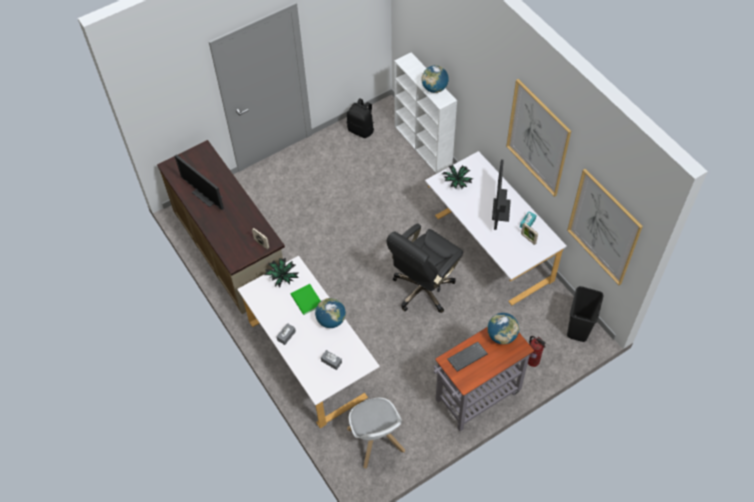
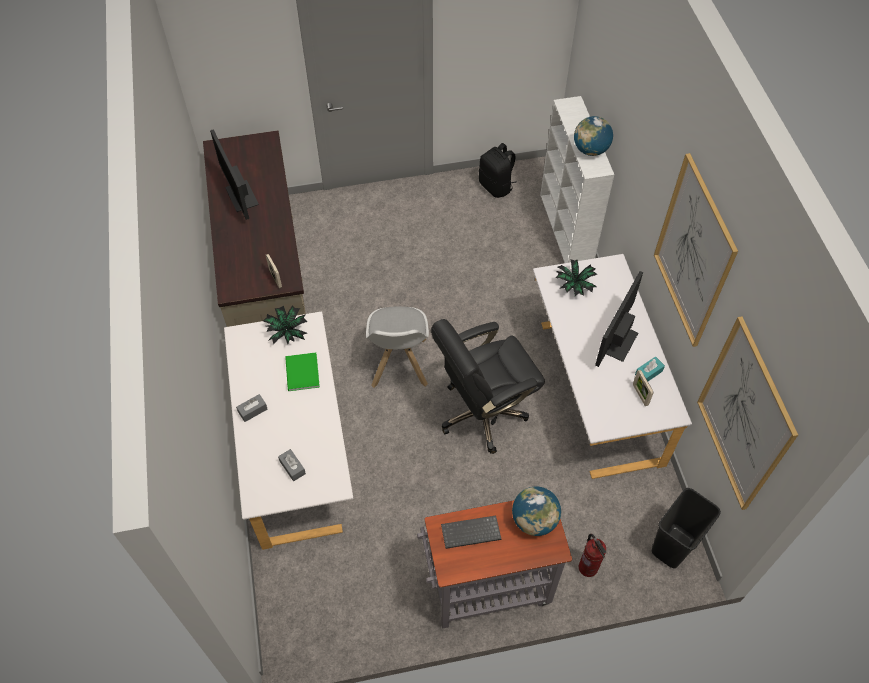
camera: 20 degrees right, 0 degrees up
globe [315,298,346,328] -> none
chair [347,398,405,469] -> chair moved to [366,306,429,388]

